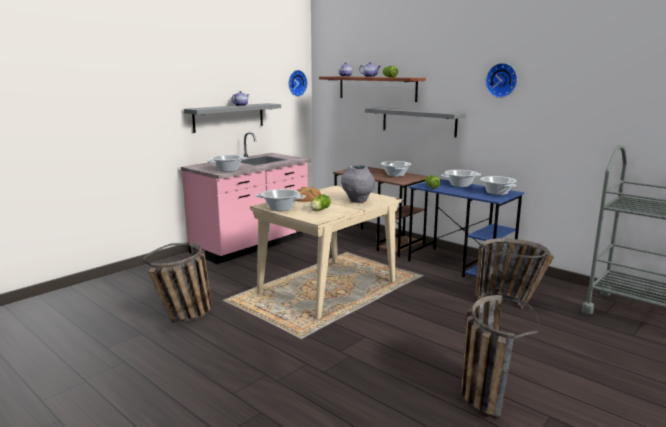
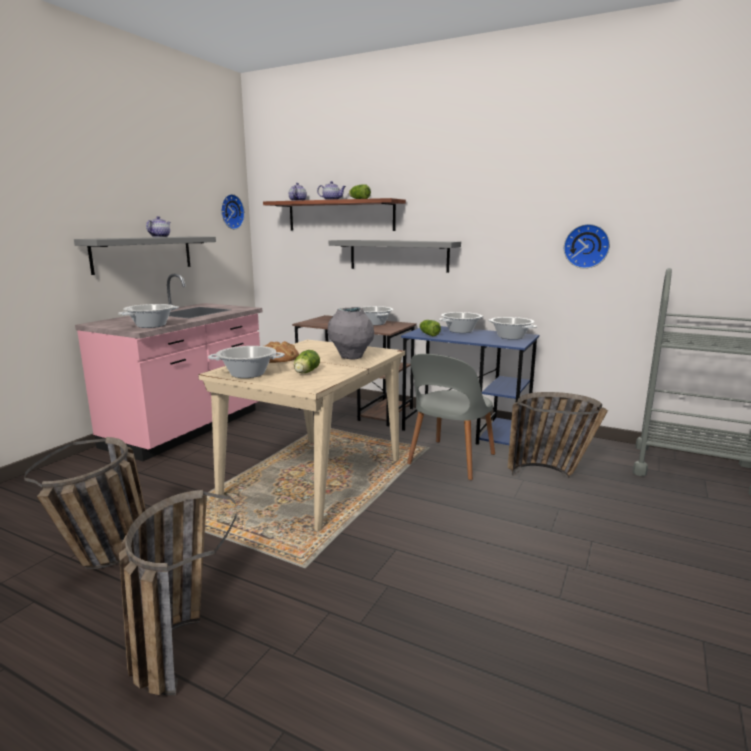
camera: 15 degrees left, 0 degrees up
basket [461,295,539,418] -> basket moved to [119,490,237,695]
wall clock [485,63,517,98] -> wall clock moved to [564,224,610,269]
none -> grey chair [407,354,495,480]

